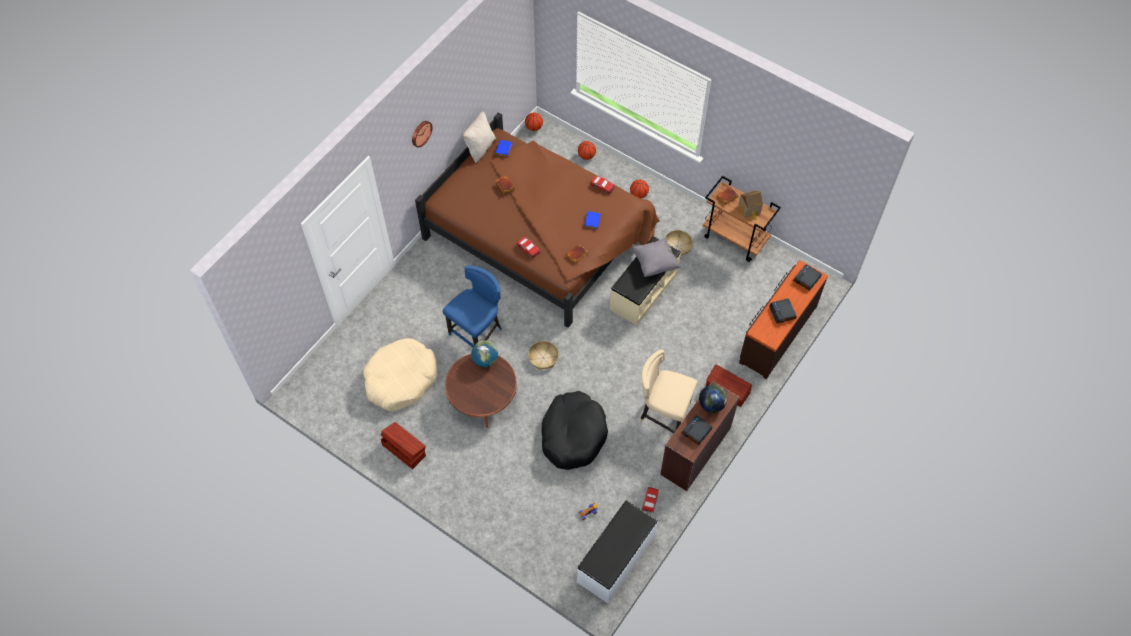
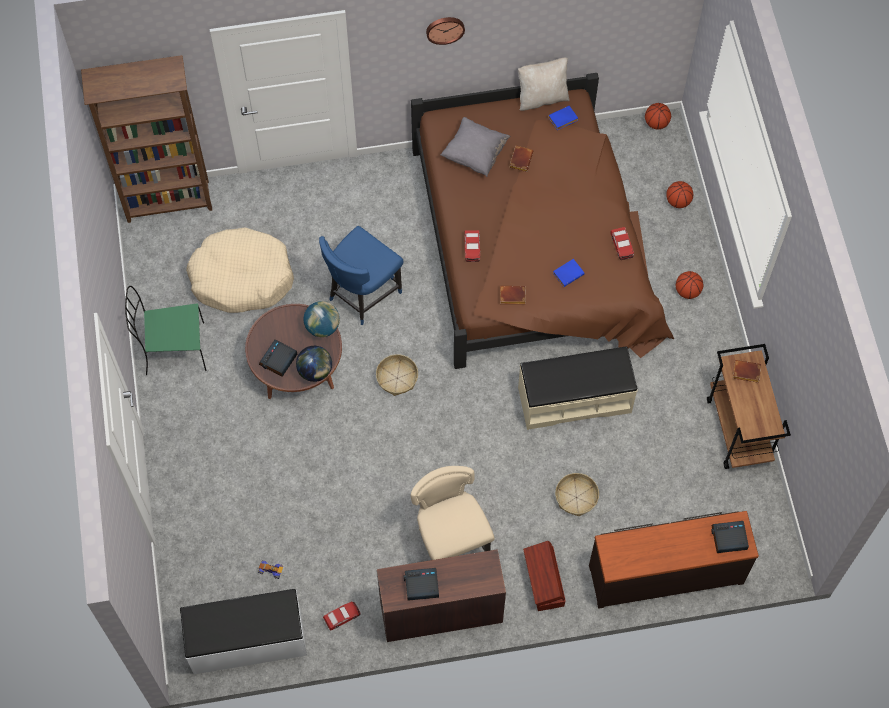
camera: 45 degrees right, 5 degrees up
brown storage box [381,422,426,469] -> green chair [125,286,206,375]
blue chair [442,266,502,347] -> blue chair turned 135 degrees clockwise [319,226,404,325]
black dog bed [542,391,608,470] -> none
grey pillow [632,237,681,277] -> grey pillow moved to [441,117,510,177]
basket [664,230,693,256] -> basket moved to [555,473,599,516]
globe [699,385,727,413] -> globe moved to [296,346,332,382]
toy house [738,190,763,220] -> none
alarm clock [769,298,797,324] -> alarm clock moved to [259,340,297,377]
none -> brown bookcase [81,55,212,223]

